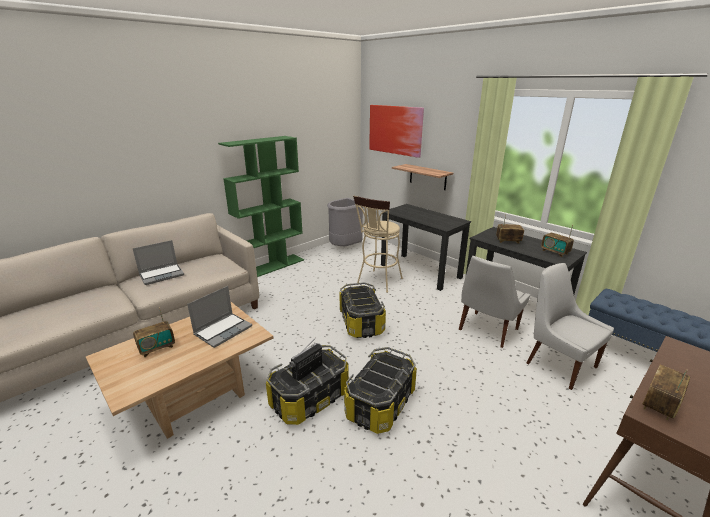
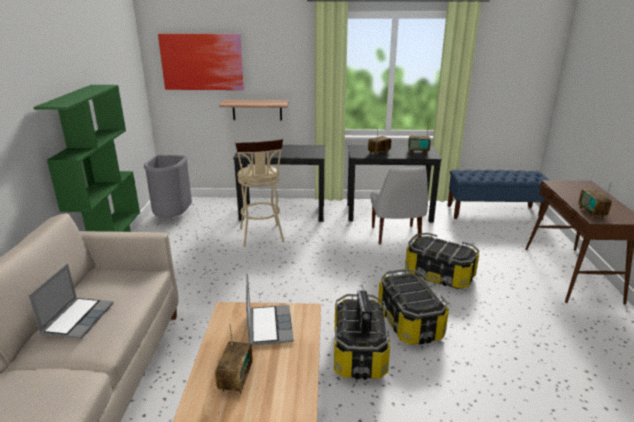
camera: 45 degrees left, 0 degrees up
storage box [339,282,386,338] -> storage box moved to [405,233,479,289]
white chair [526,263,614,390] -> none

